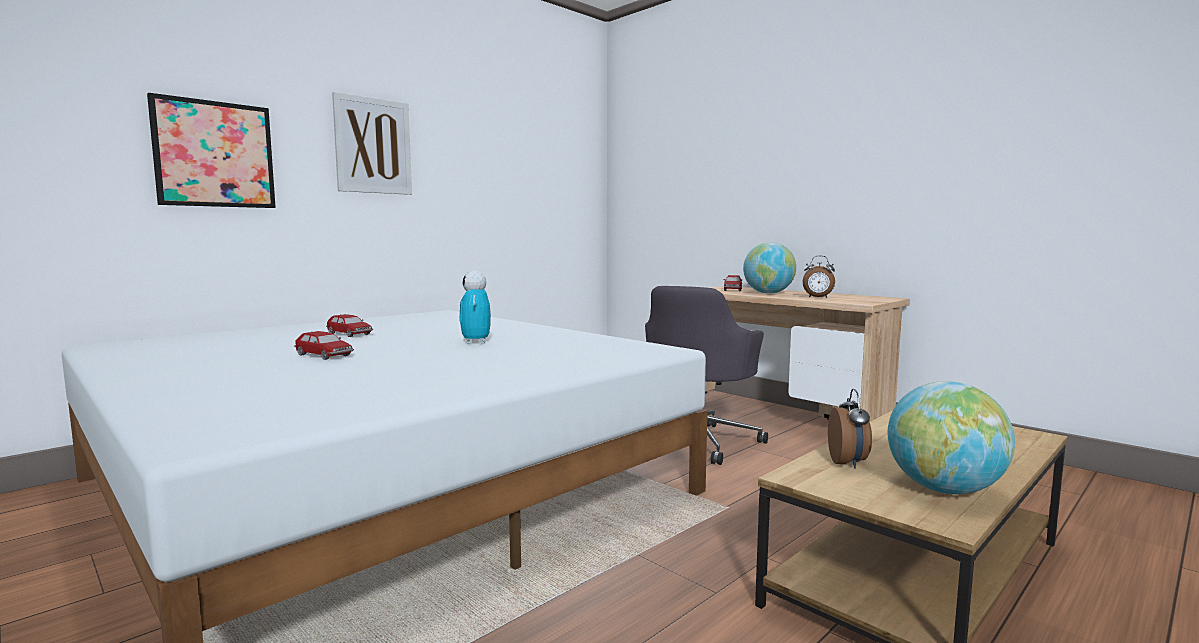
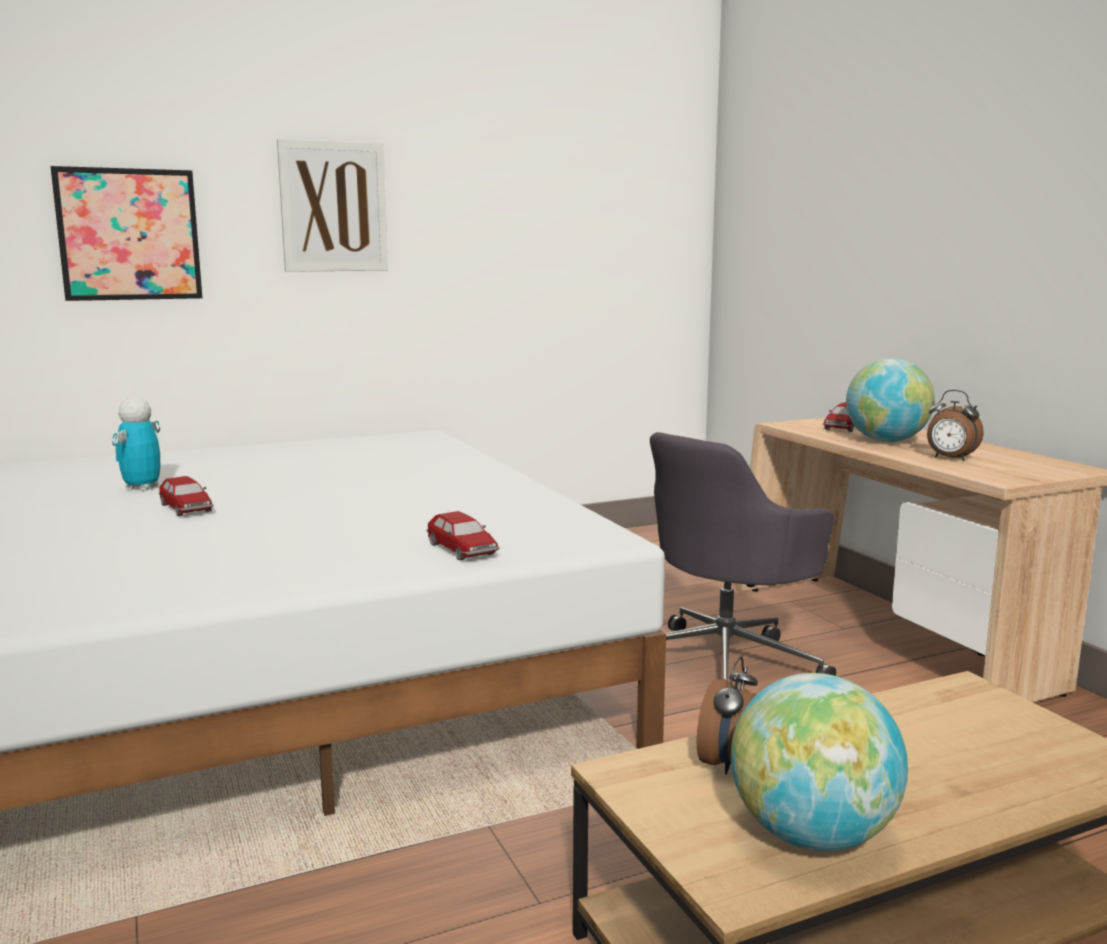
camera: 20 degrees right, 5 degrees up
toy car [326,314,373,337] -> toy car moved to [426,509,500,560]
toy robot [459,271,491,344] -> toy robot moved to [112,397,160,491]

